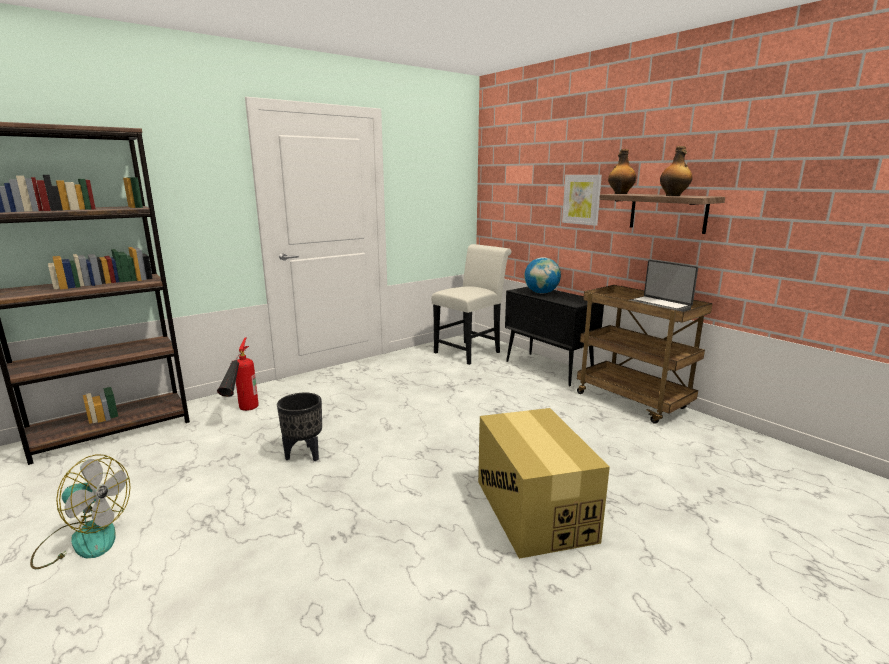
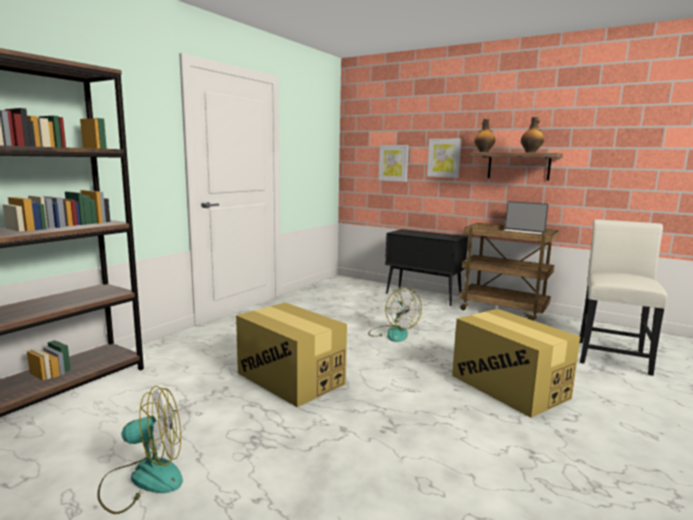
camera: 20 degrees left, 5 degrees down
fire extinguisher [217,337,258,411] -> none
black planter [277,393,322,461] -> cardboard box [236,302,347,407]
white chair [431,244,512,365] -> white chair moved to [580,219,667,376]
globe [524,257,561,294] -> none
none -> fan [368,287,422,342]
none -> picture [379,145,409,182]

